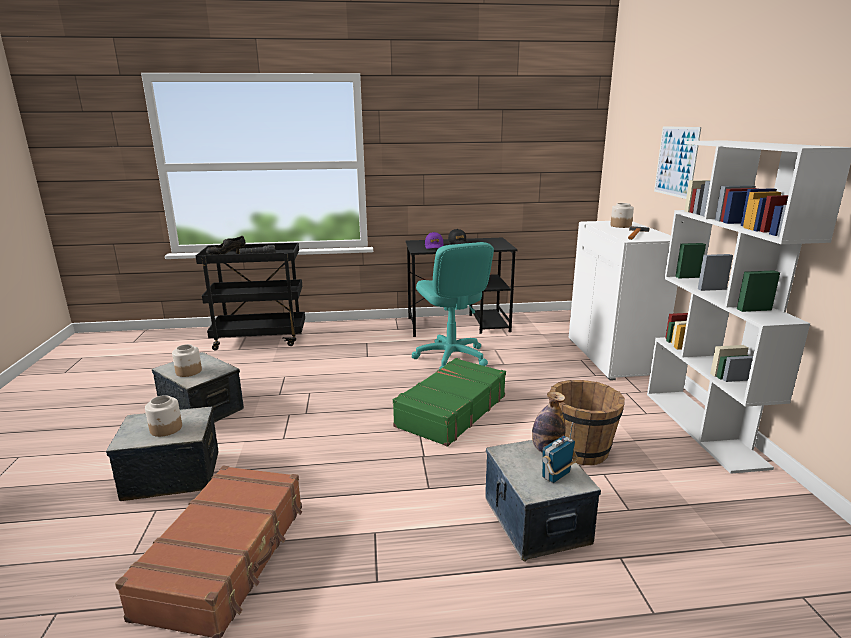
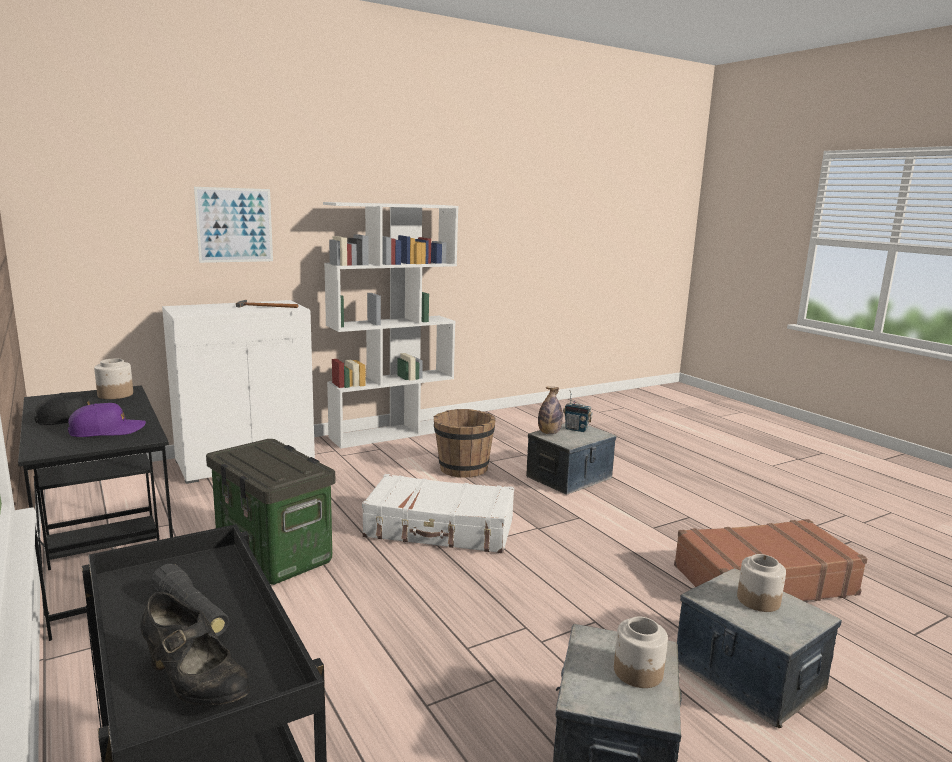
camera: 115 degrees left, 5 degrees down
green suitcase [393,358,506,447] -> white suitcase [362,474,514,553]
turquoise office chair [412,242,494,369] -> storage box [206,439,336,585]
jar [610,203,634,228] -> jar moved to [94,359,133,399]

